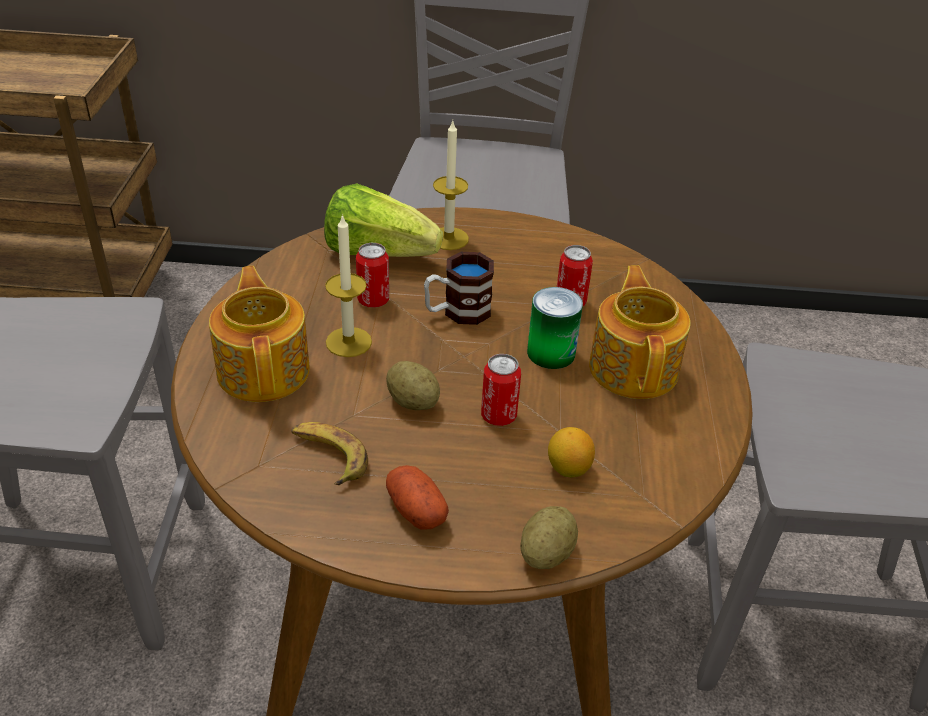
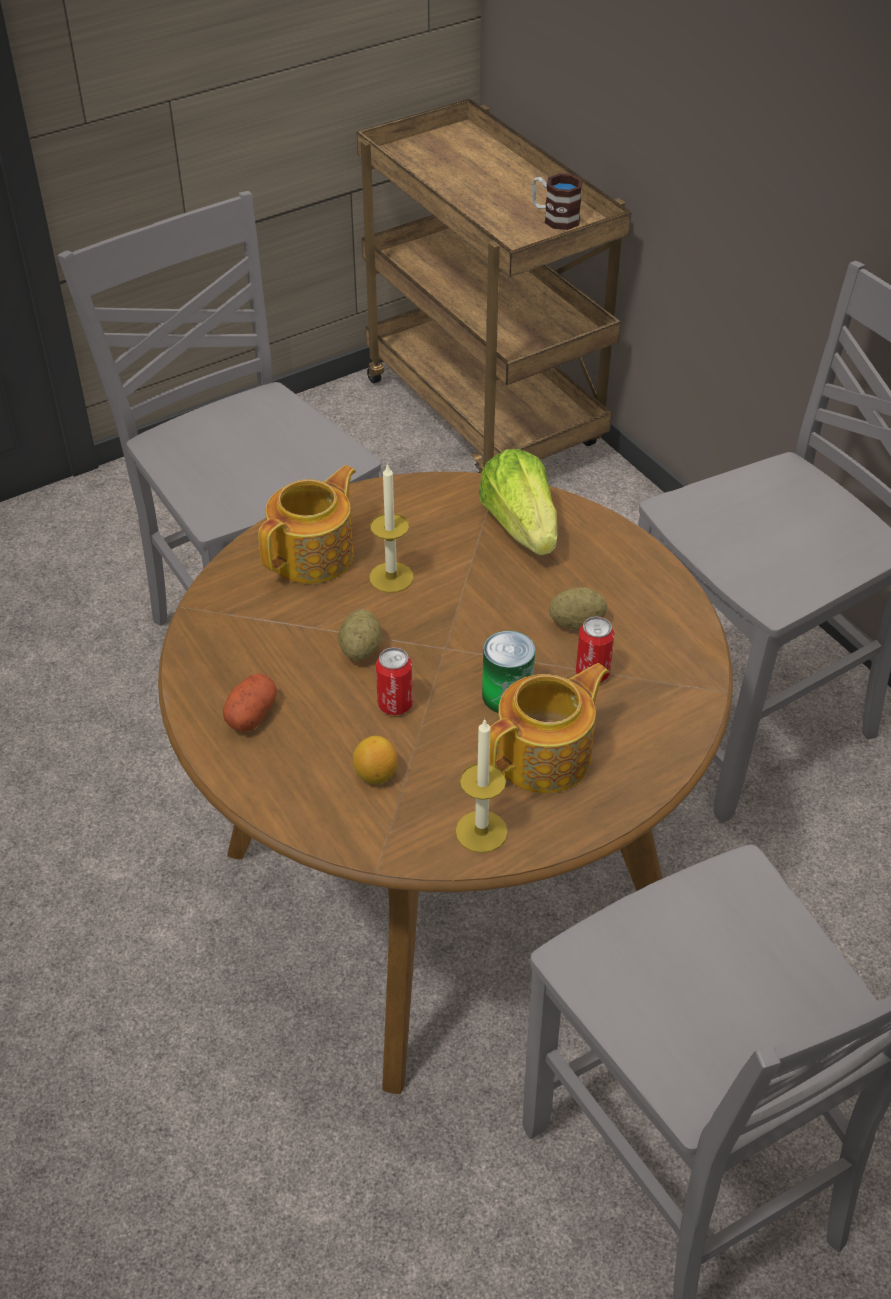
camera: 55 degrees right, 5 degrees up
banana [291,422,368,485] -> none
can [356,243,389,308] -> none
mug [424,252,494,325] -> mug moved to [532,173,583,230]
candle [433,121,469,250] -> candle moved to [455,719,508,853]
potato [520,506,578,569] -> potato moved to [549,587,607,630]

